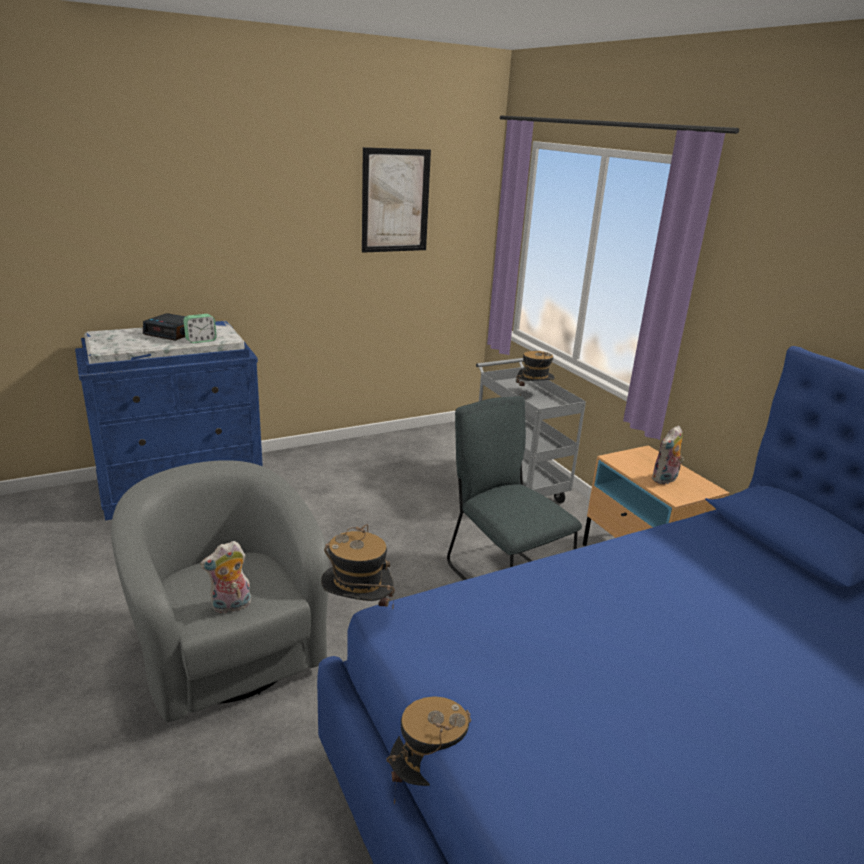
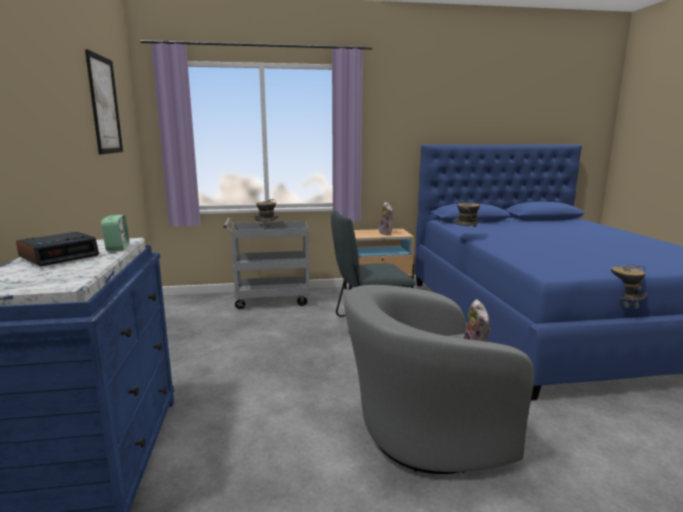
camera: 70 degrees left, 10 degrees down
hat [321,524,395,607] -> hat moved to [453,200,482,234]

